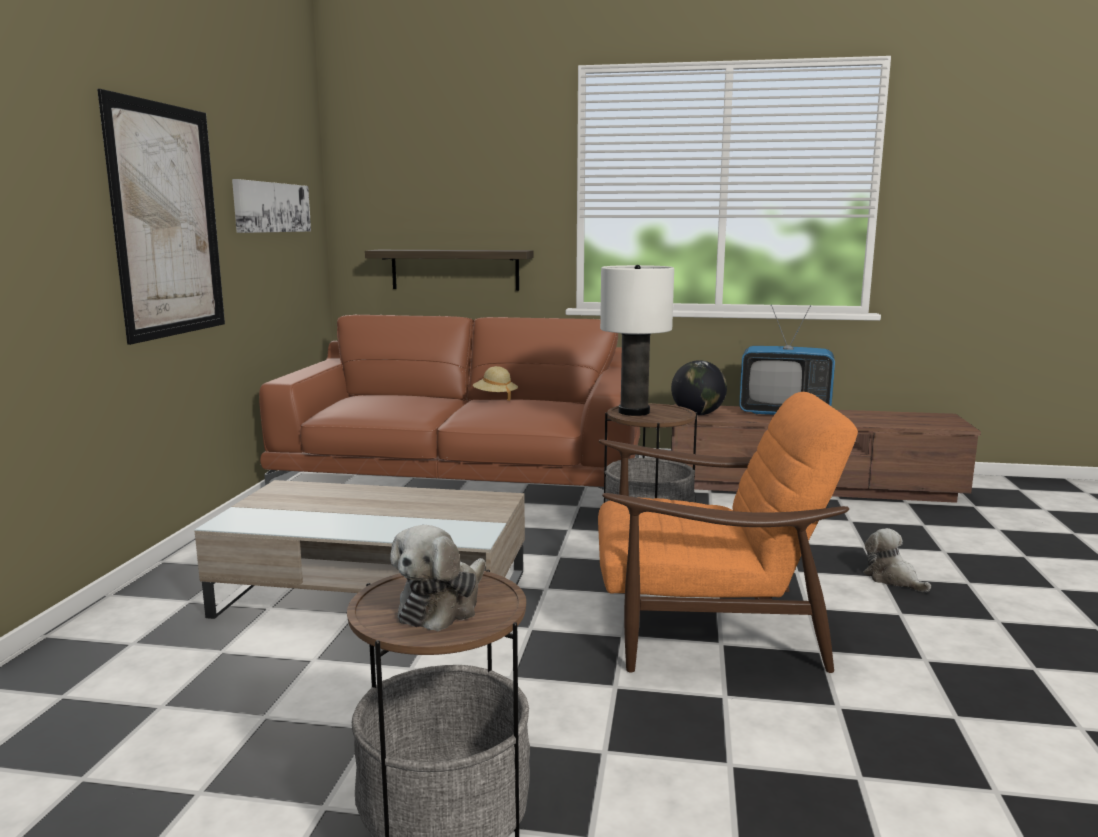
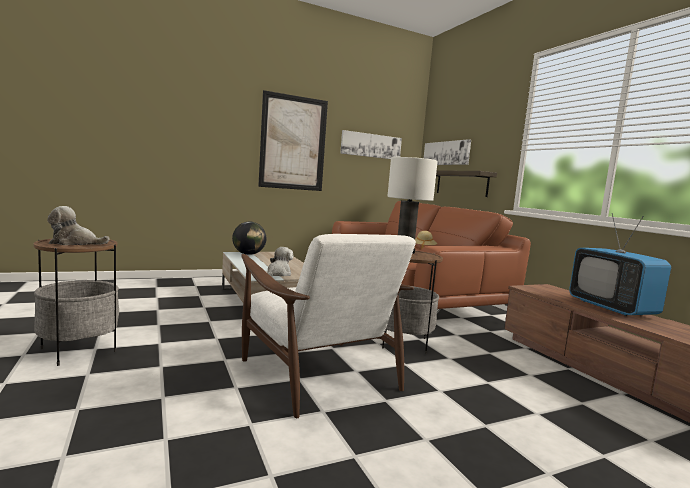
camera: 55 degrees right, 5 degrees down
orange armchair [598,392,858,673] -> white armchair [241,234,416,418]
globe [671,360,727,415] -> globe moved to [232,222,267,255]
plush toy [863,528,931,592] -> plush toy moved to [266,247,293,277]
none -> picture [424,139,471,165]

